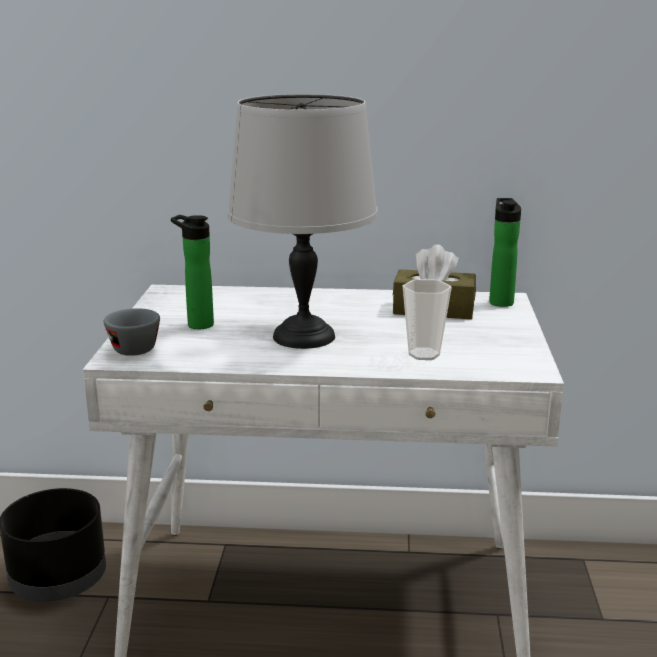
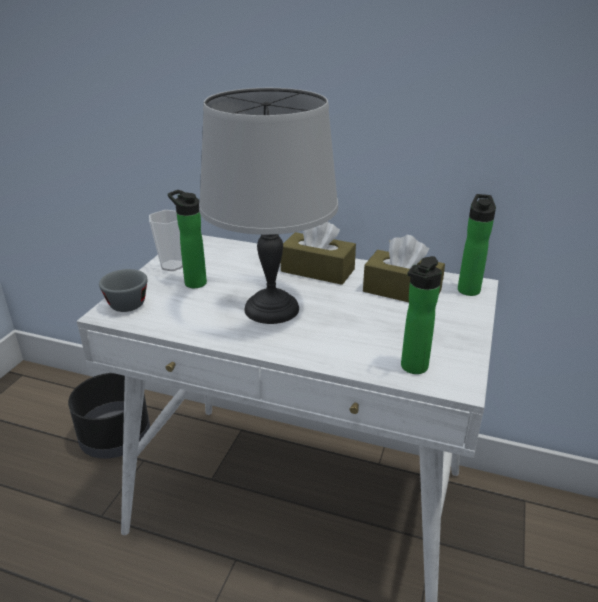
camera: 15 degrees right, 10 degrees up
cup [403,279,452,360] -> cup moved to [149,210,183,271]
none -> brown tissue box [281,221,356,285]
none -> bottle [401,256,442,374]

